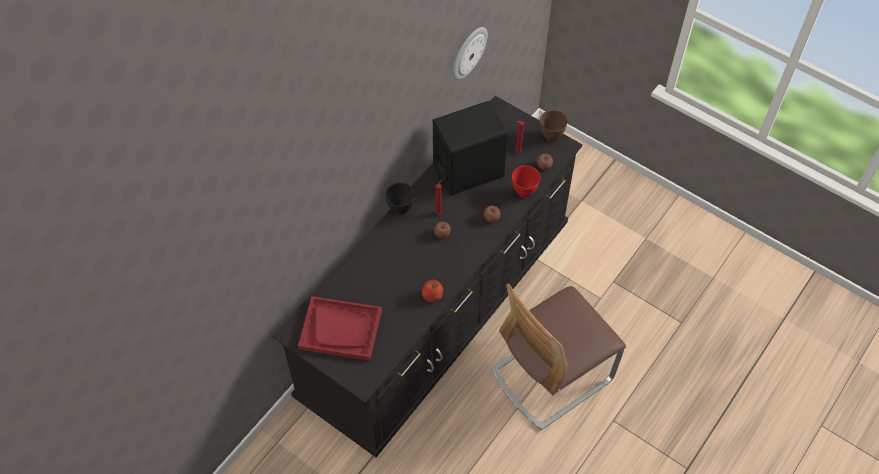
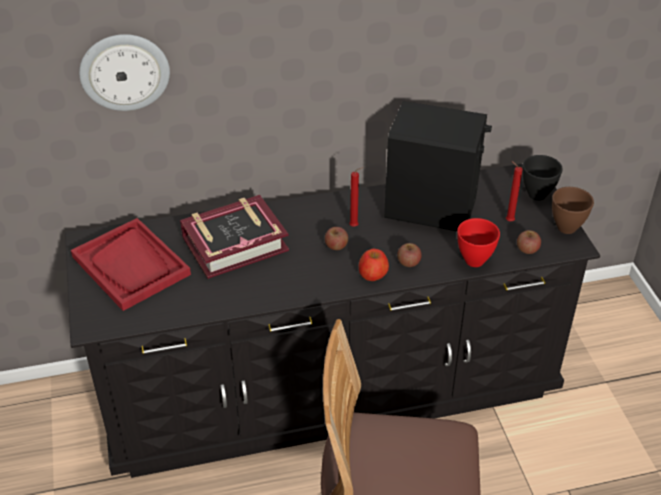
camera: 40 degrees right, 15 degrees down
black bowl [385,183,414,215] -> black bowl moved to [523,155,563,201]
apple [422,280,443,302] -> apple moved to [359,248,389,281]
wall clock [453,27,488,80] -> wall clock moved to [79,34,170,111]
none -> book [180,195,289,279]

